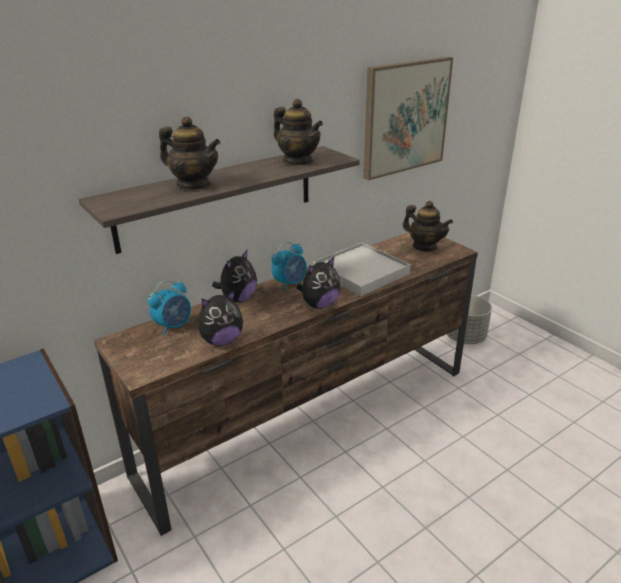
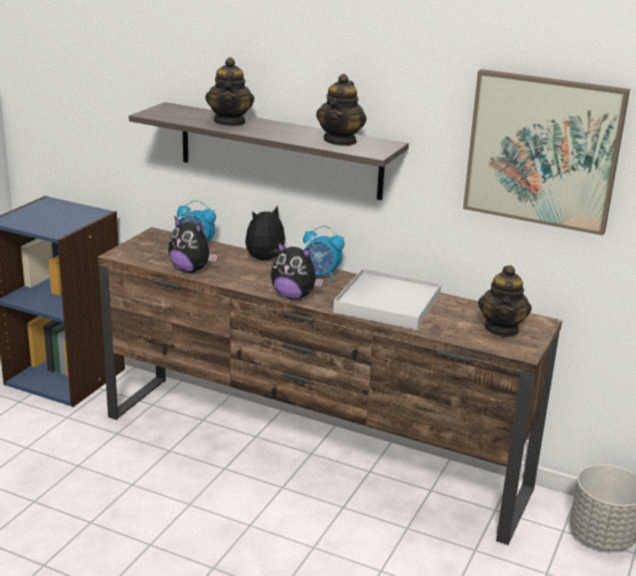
camera: 60 degrees right, 5 degrees down
plush toy [212,250,257,302] -> plush toy turned 135 degrees clockwise [245,205,285,260]

